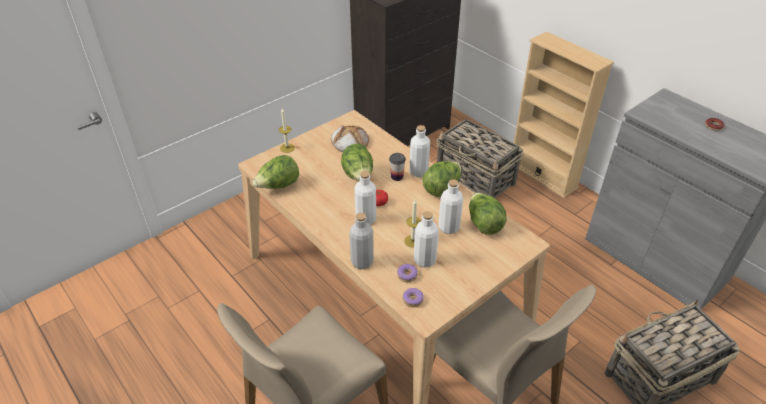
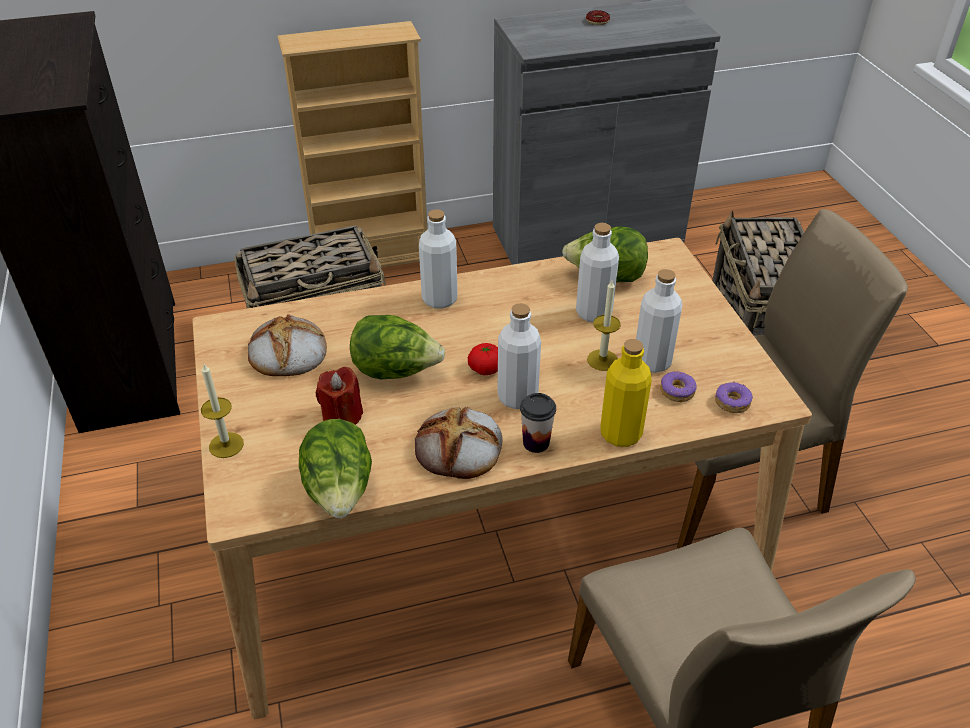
camera: 65 degrees left, 0 degrees up
grey bottle [349,213,374,269] -> yellow bottle [600,339,652,447]
cup [389,153,406,181] -> cup moved to [520,393,556,453]
lettuce [423,161,461,197] -> none
none -> red candle [316,367,363,425]
none -> bread [415,407,502,479]

